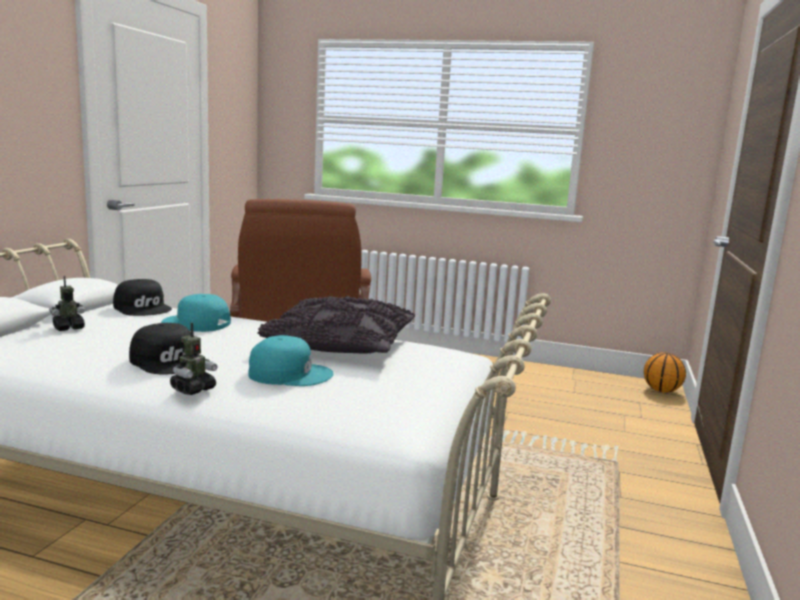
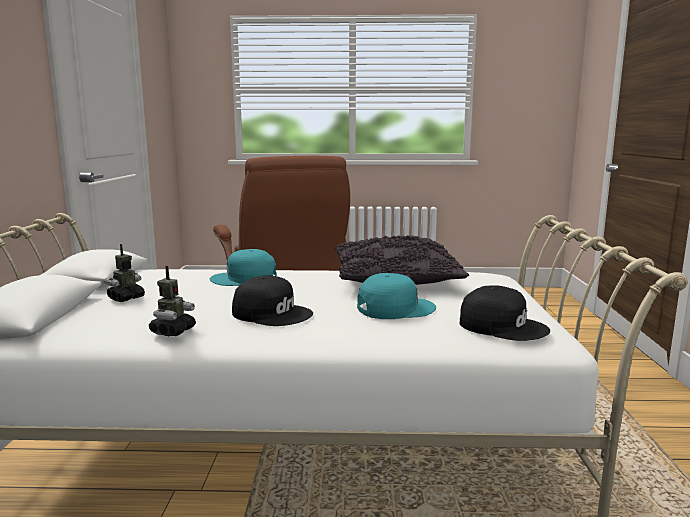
camera: 15 degrees left, 0 degrees up
black cap [113,279,172,316] -> black cap moved to [460,285,550,341]
toy robot [170,323,218,395] -> toy robot moved to [149,266,196,336]
basketball [644,352,686,393] -> none

